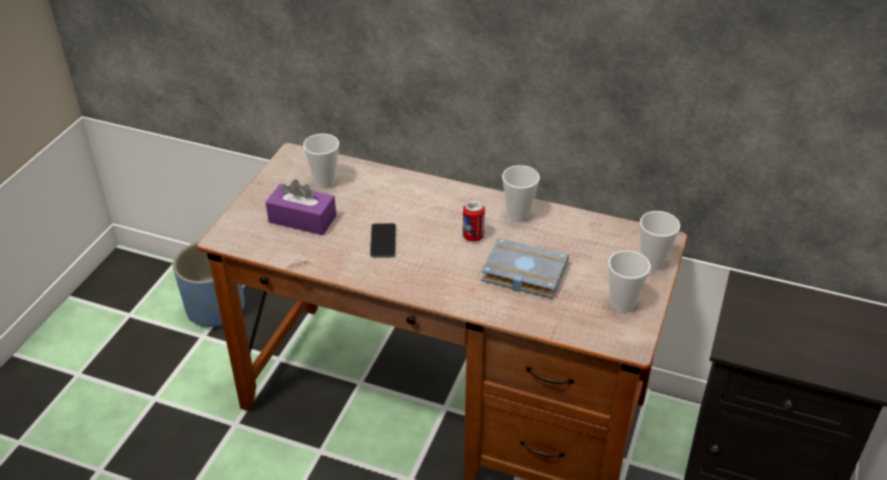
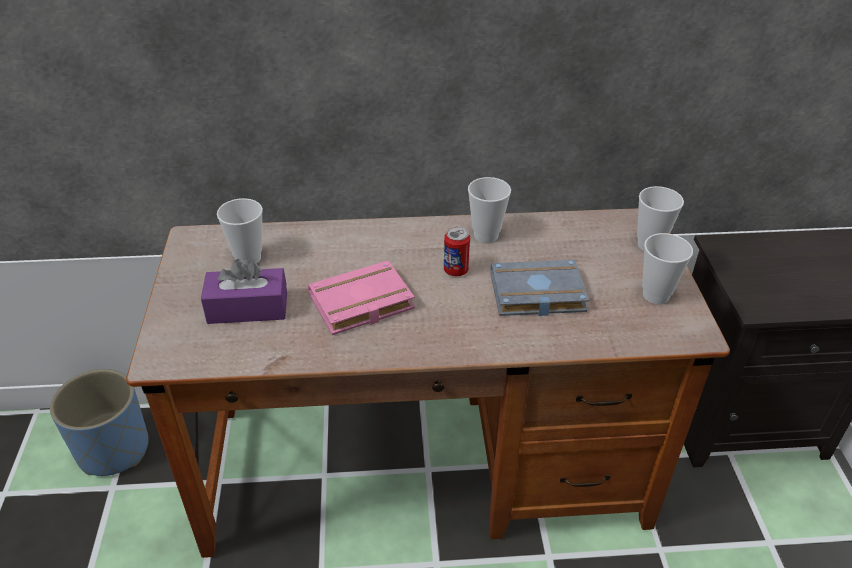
camera: 25 degrees left, 0 degrees up
phone [370,223,396,258] -> pink book [308,261,415,335]

